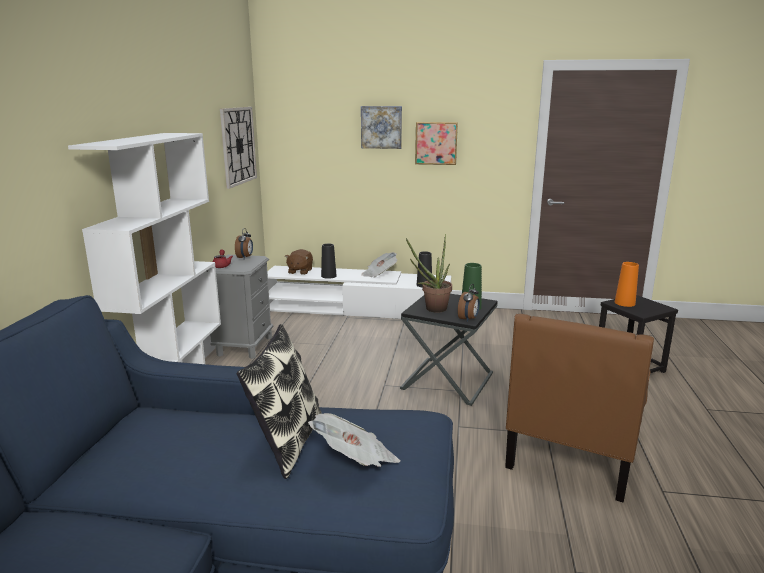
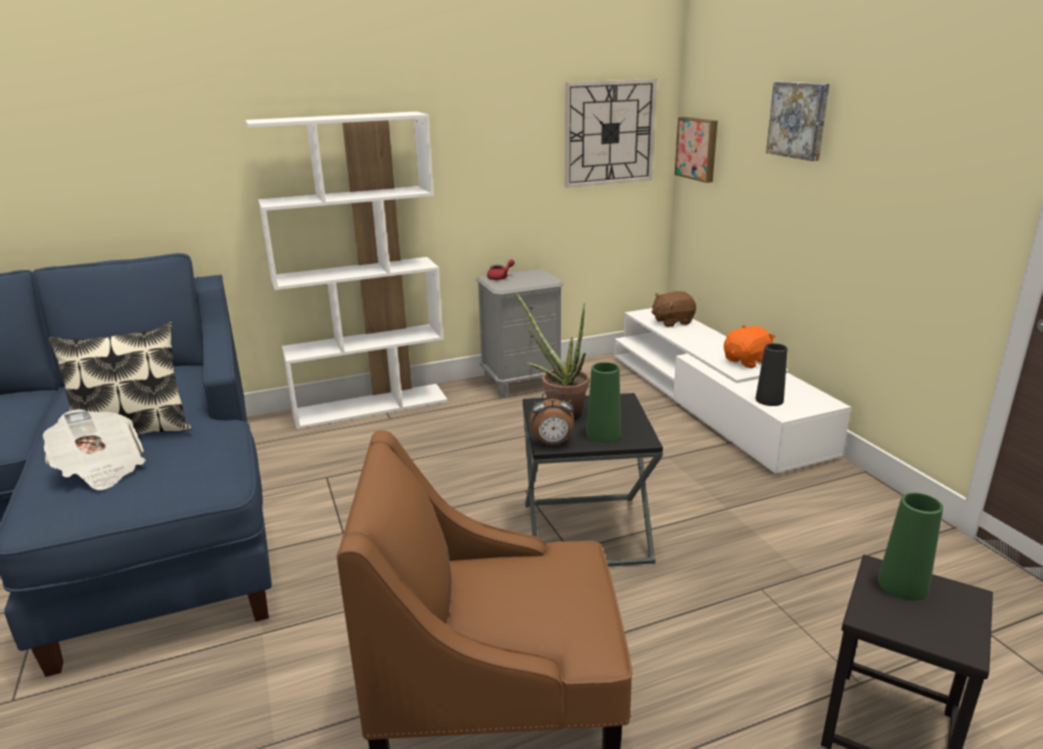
camera: 60 degrees right, 5 degrees up
alarm clock [235,228,253,259] -> none
black vase [321,244,337,279] -> none
newspaper [361,252,397,278] -> orange plush toy [724,325,776,368]
picture [415,122,458,165] -> picture moved to [675,117,718,183]
orange vase [615,262,639,307] -> green vase [878,493,943,601]

